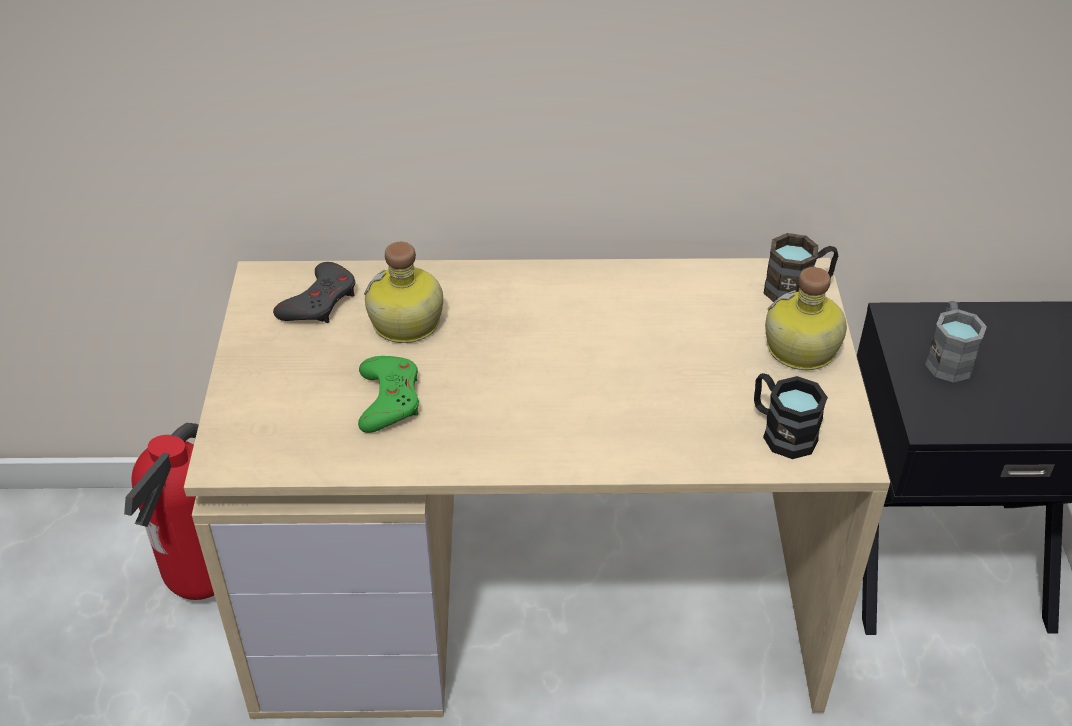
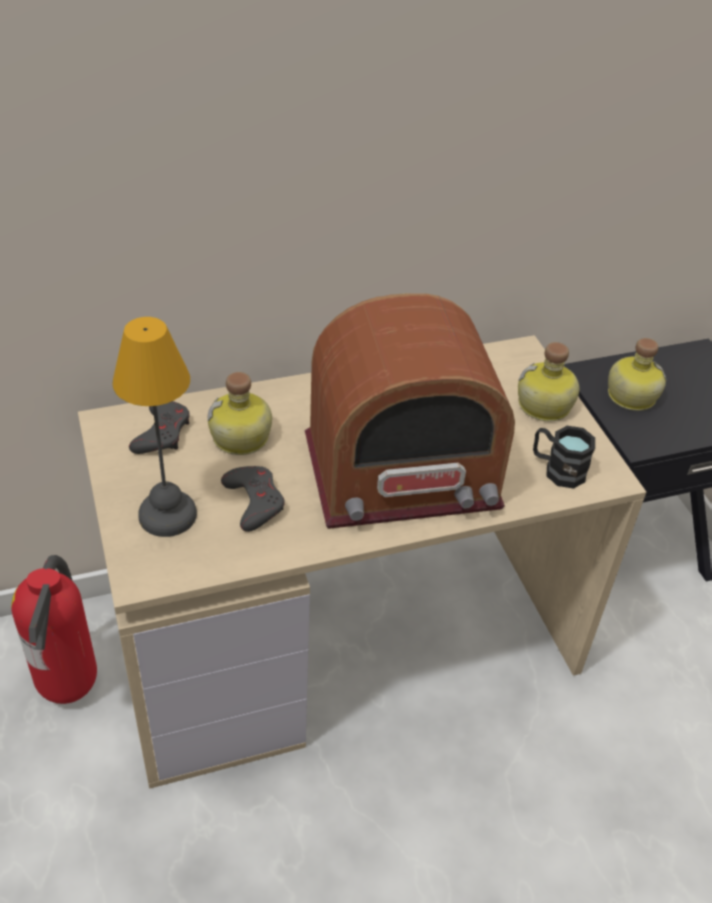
camera: 20 degrees left, 0 degrees up
green game controller [358,356,419,433] -> grey game controller [221,466,285,532]
brown mug [764,233,838,302] -> none
grey mug [925,301,987,383] -> bottle [608,338,667,411]
none -> table lamp [112,317,197,537]
none -> radio [305,293,515,529]

